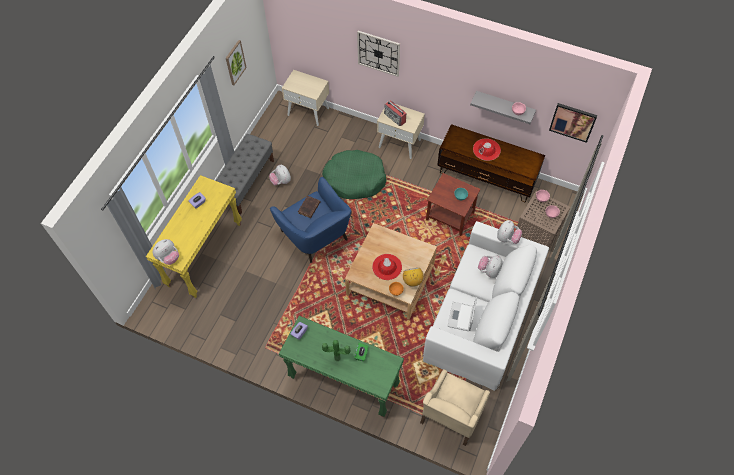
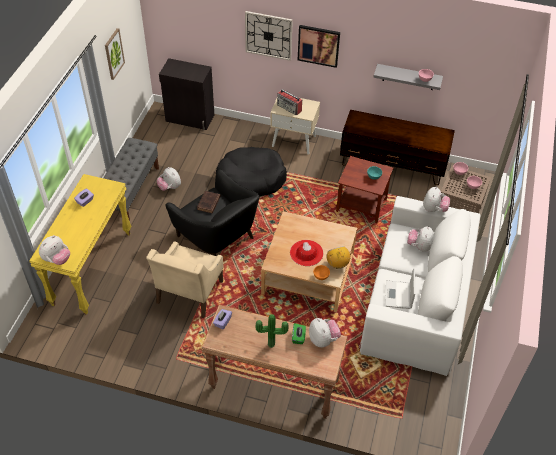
camera: 10 degrees left, 10 degrees down
blue armchair [270,177,351,263] -> black armchair [166,169,259,256]
green console table [279,316,404,417] -> brown console table [202,305,348,419]
beige nightstand [282,70,329,126] -> black cabinet [159,58,214,130]
green dog bed [322,150,386,199] -> black dog bed [216,147,287,197]
beige armchair [420,369,490,446] -> beige armchair moved to [146,242,224,318]
red hat [473,138,501,161] -> none
picture [549,103,598,143] -> picture moved to [298,25,340,68]
none -> plush toy [309,318,341,348]

